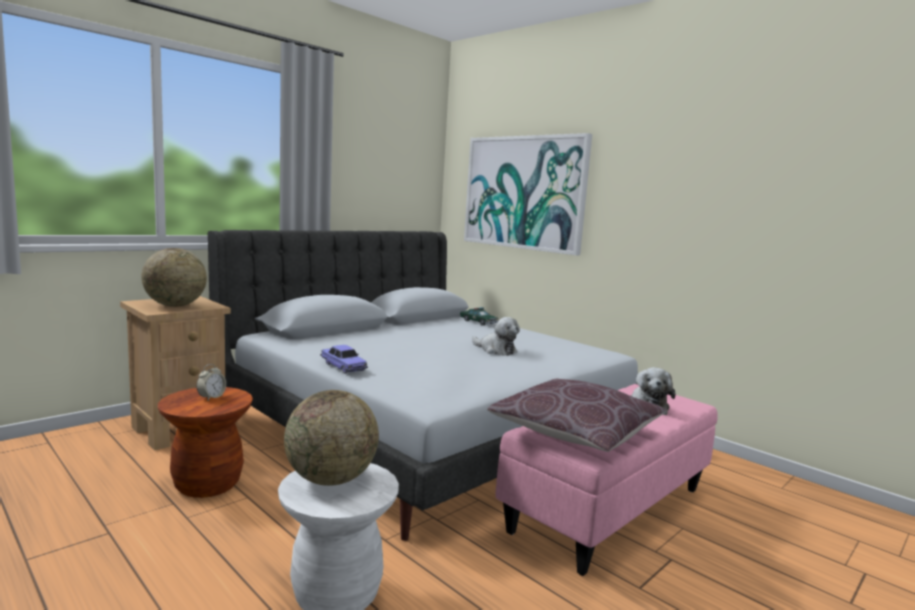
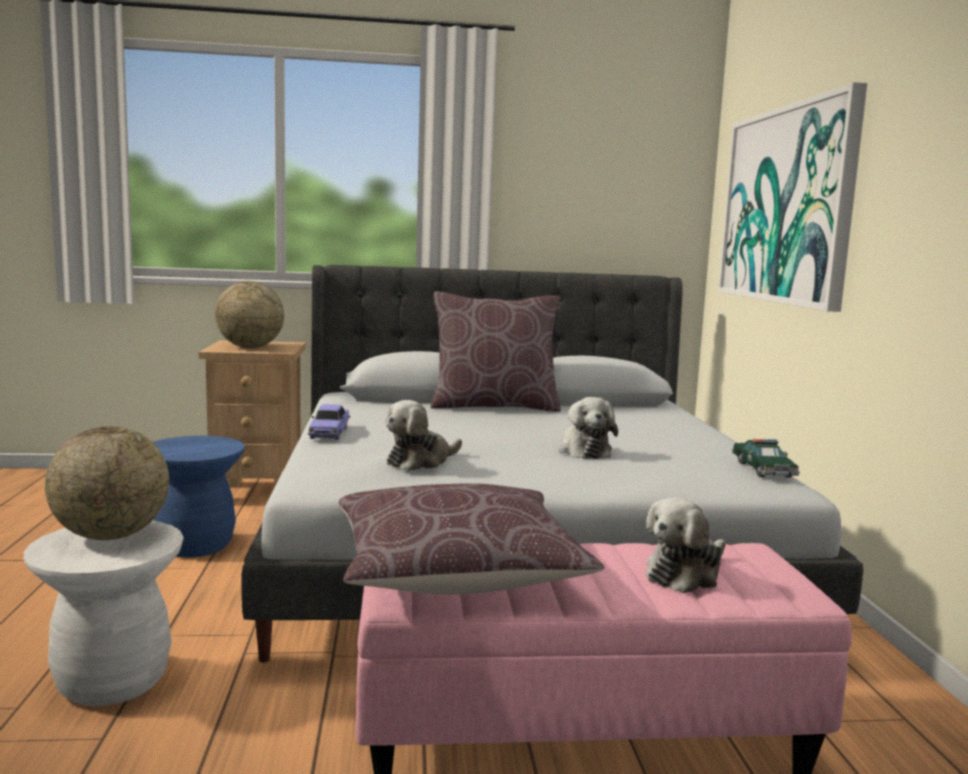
camera: 40 degrees right, 0 degrees up
brown stool [158,387,253,498] -> blue stool [153,436,245,557]
alarm clock [196,364,226,400] -> none
toy car [459,307,498,326] -> toy car moved to [731,439,800,478]
none -> plush toy [386,400,462,471]
none -> brown pillow [431,292,561,412]

